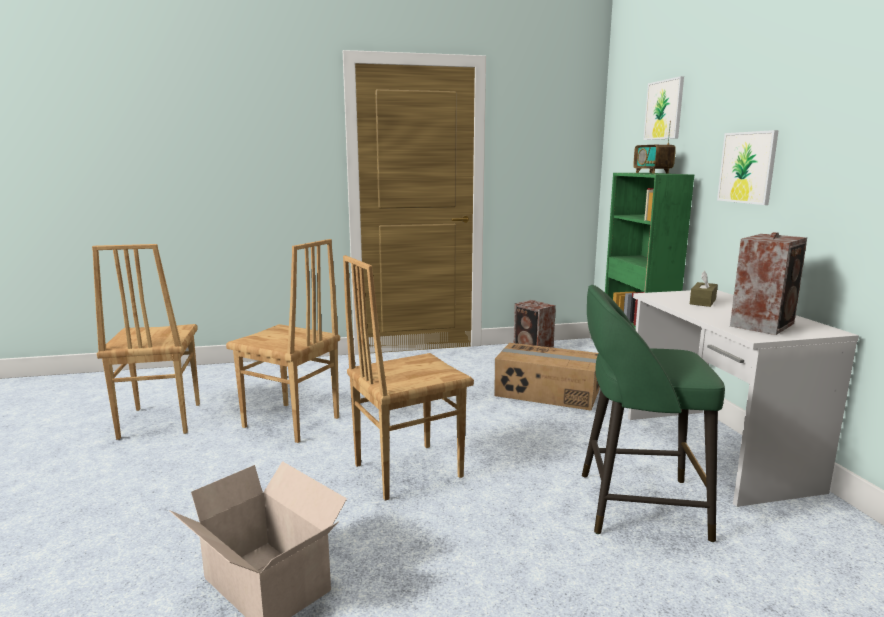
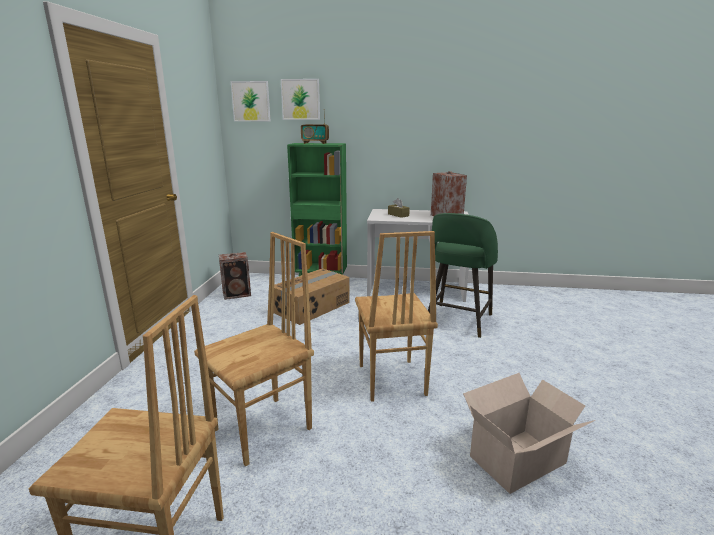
camera: 70 degrees left, 5 degrees up
picture [717,130,779,205] -> picture moved to [231,81,270,121]

